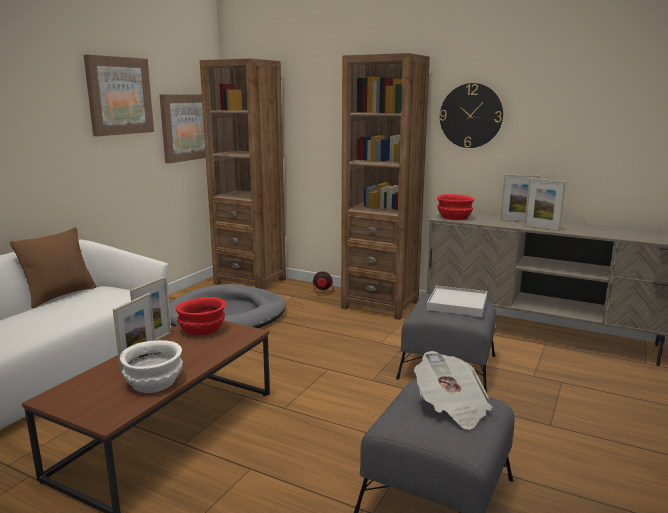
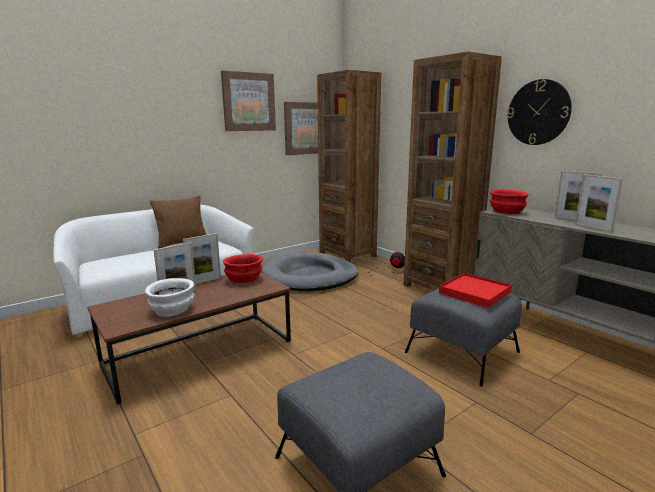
camera: 25 degrees right, 0 degrees up
newspaper [414,351,492,430] -> none
white tray [427,286,487,317] -> red tray [439,273,512,308]

